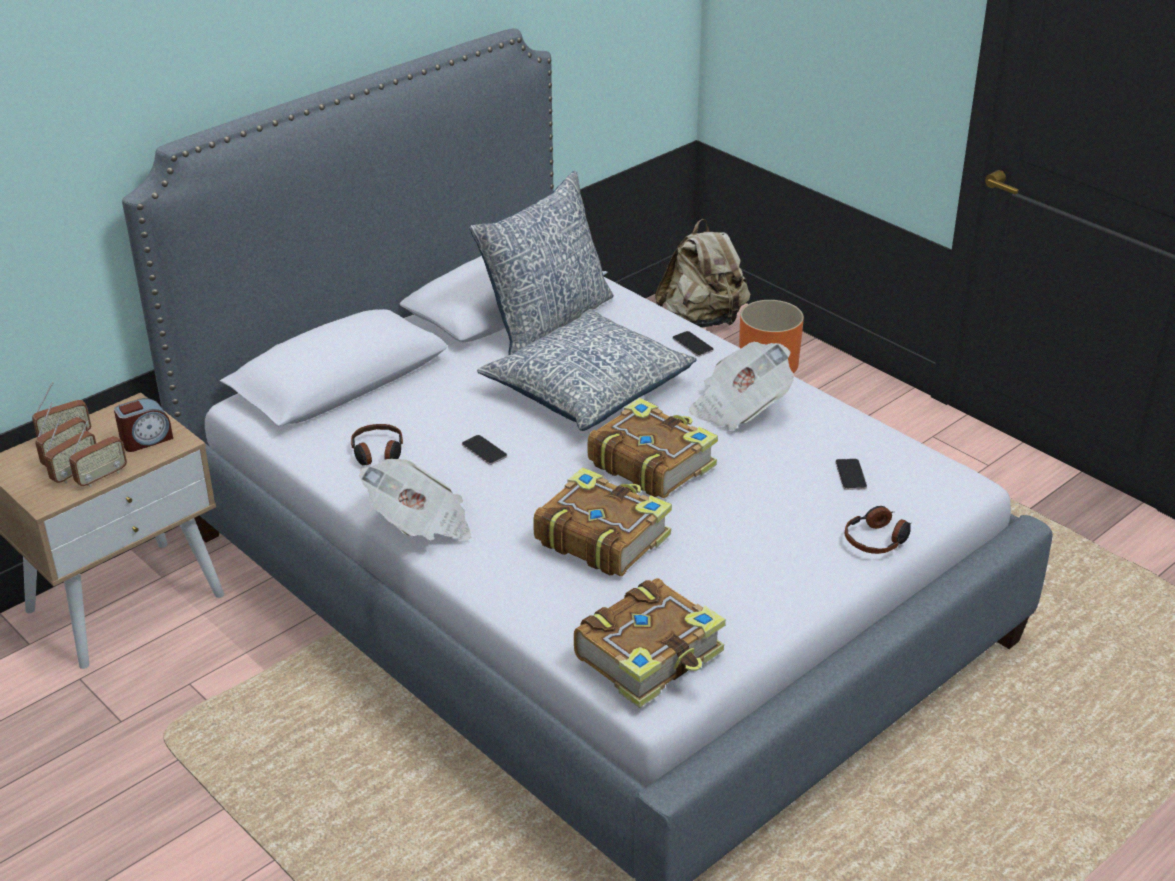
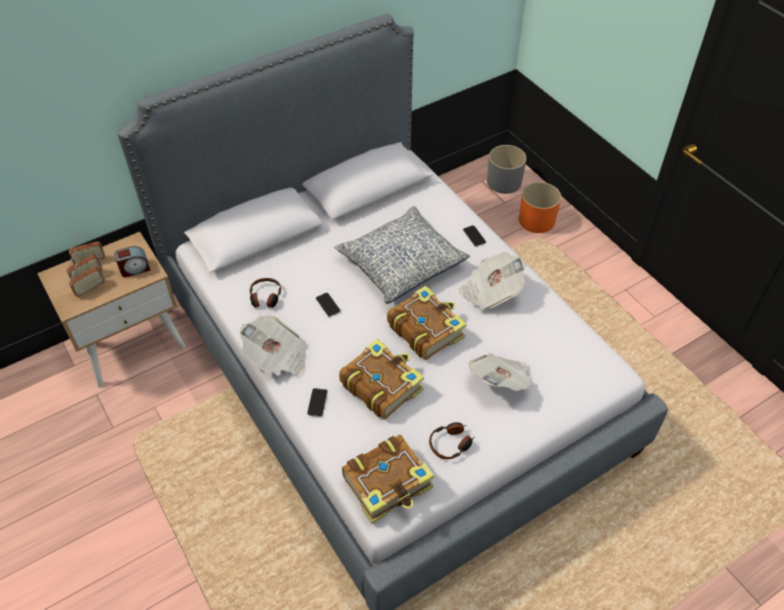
camera: 10 degrees right, 15 degrees up
radio [69,420,127,487] -> none
pillow [469,171,614,356] -> none
beige backpack [655,219,750,328] -> grey planter [487,145,526,194]
phone [835,459,867,490] -> phone moved to [307,388,328,417]
headphones [845,506,911,554] -> headphones moved to [429,422,474,459]
none -> newspaper [468,353,532,391]

